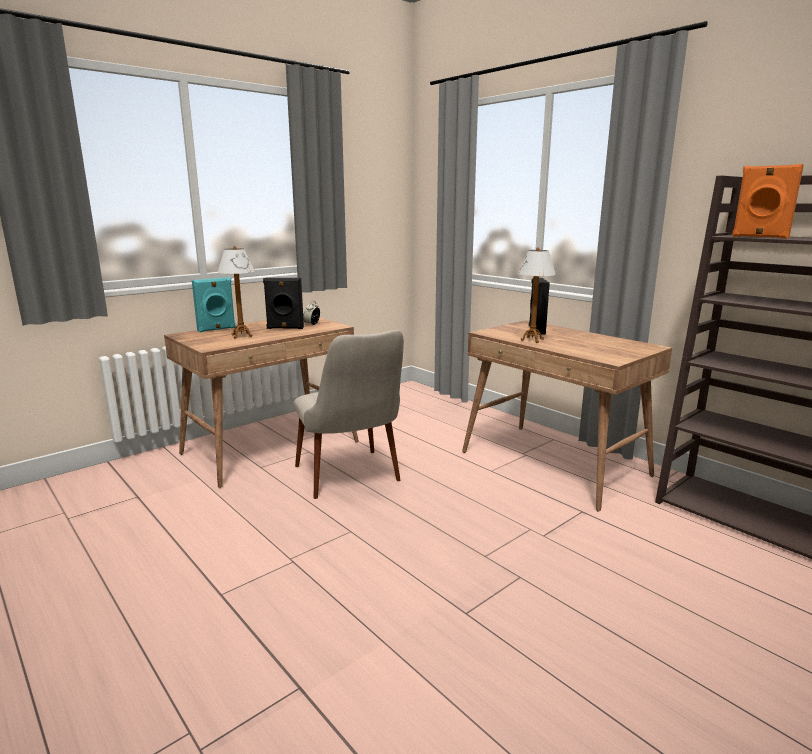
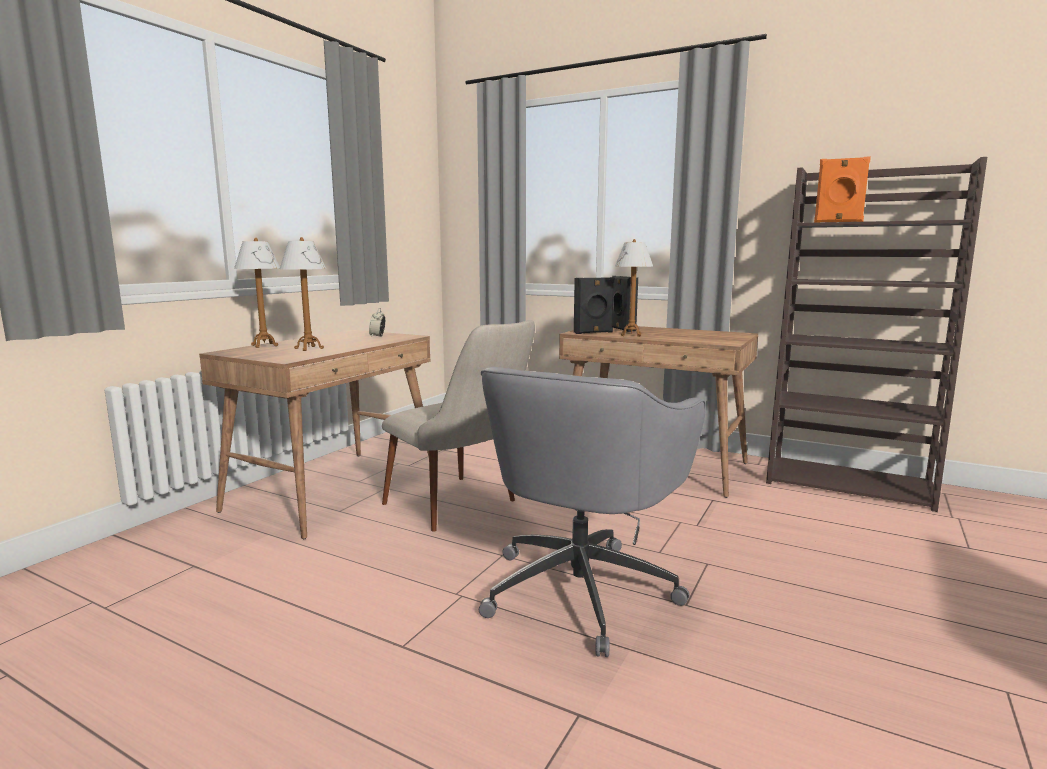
camera: 20 degrees left, 5 degrees down
turquoise speaker [192,277,236,332] -> table lamp [234,238,280,348]
black speaker [263,278,304,329] -> black speaker moved to [574,277,614,334]
none -> grey office chair [479,367,706,657]

